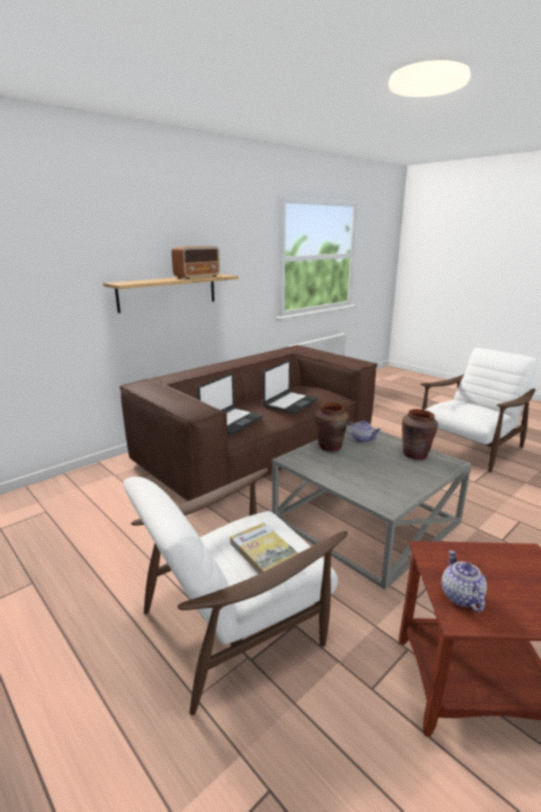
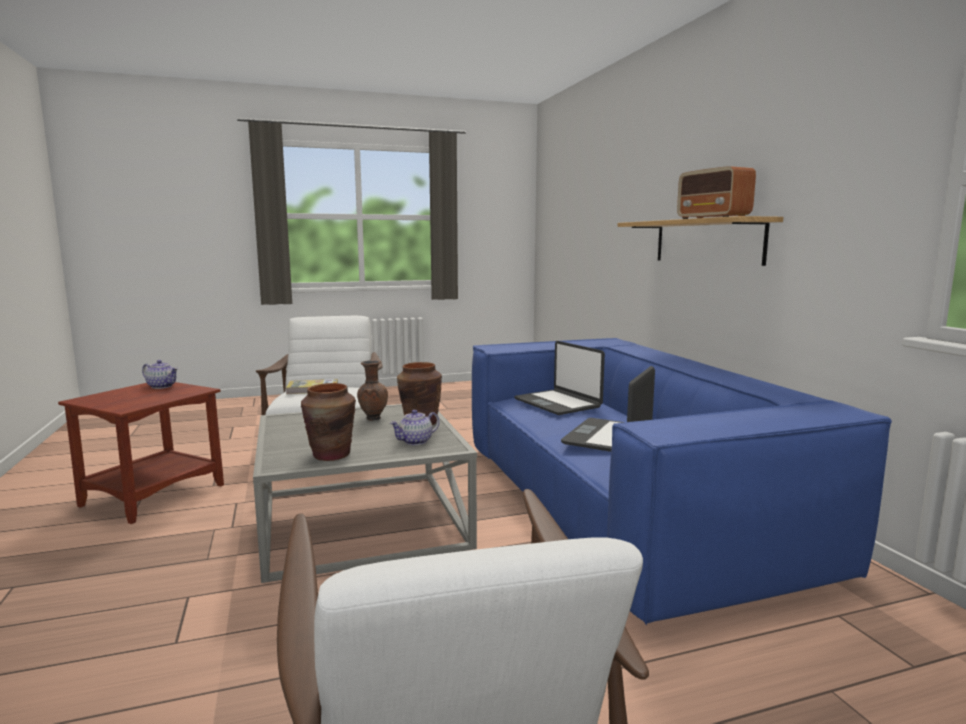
camera: 115 degrees right, 10 degrees down
brown sofa [120,345,377,501] -> blue sofa [472,338,892,625]
laptop [263,360,318,414] -> laptop turned 60 degrees clockwise [561,366,655,452]
none -> brown vase [357,360,388,421]

